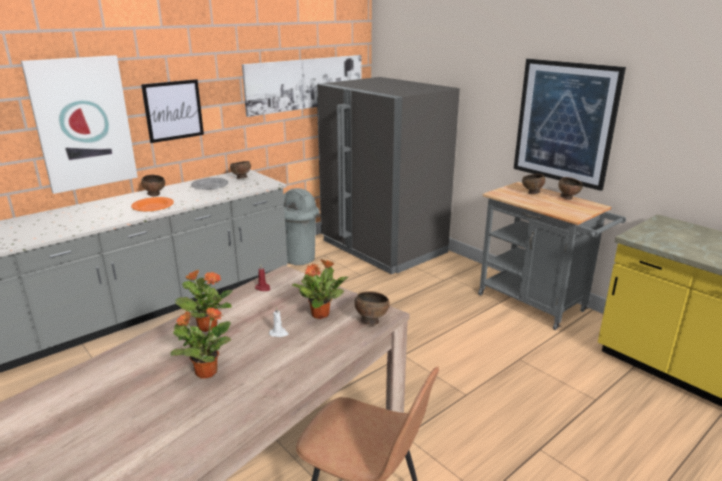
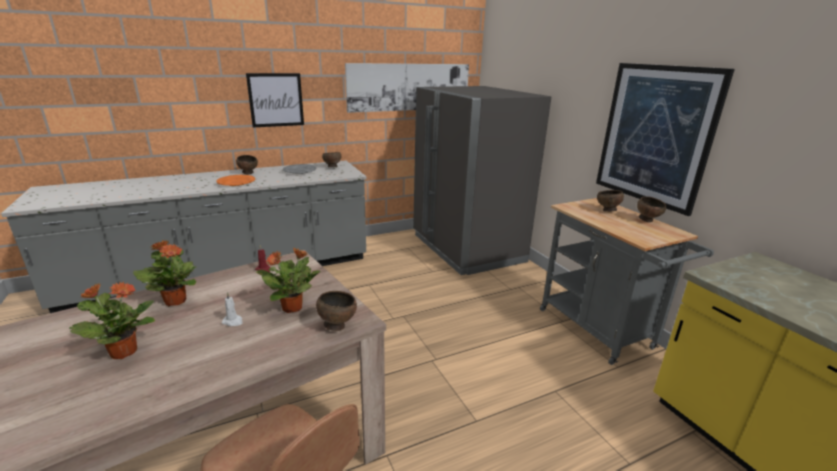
camera: 15 degrees right, 0 degrees up
picture [21,55,138,194] -> none
grey trash can [283,188,320,265] -> none

